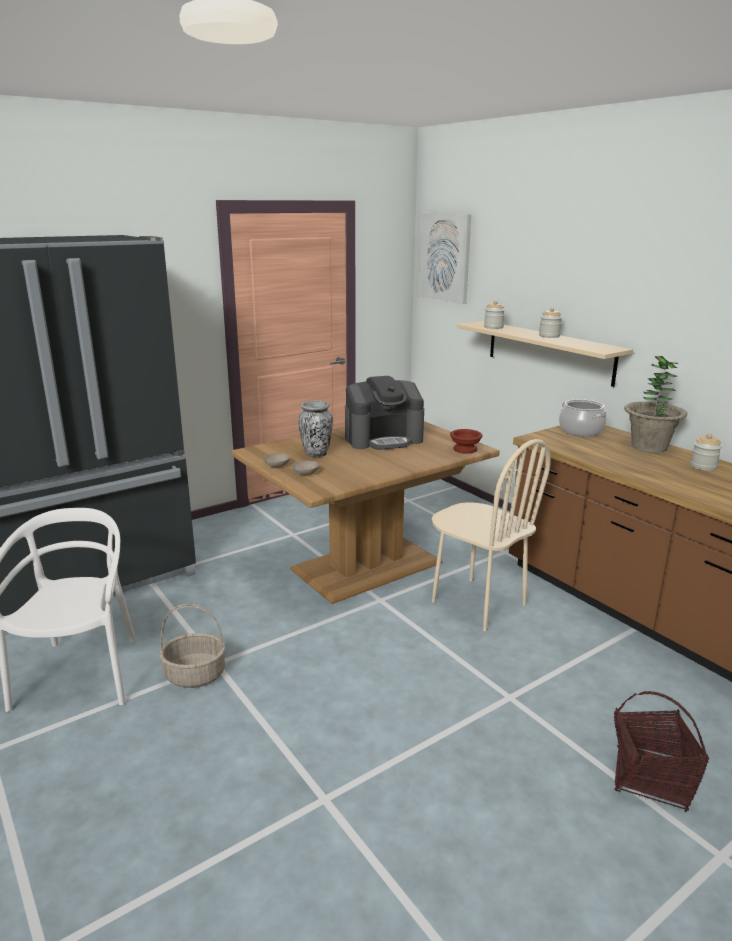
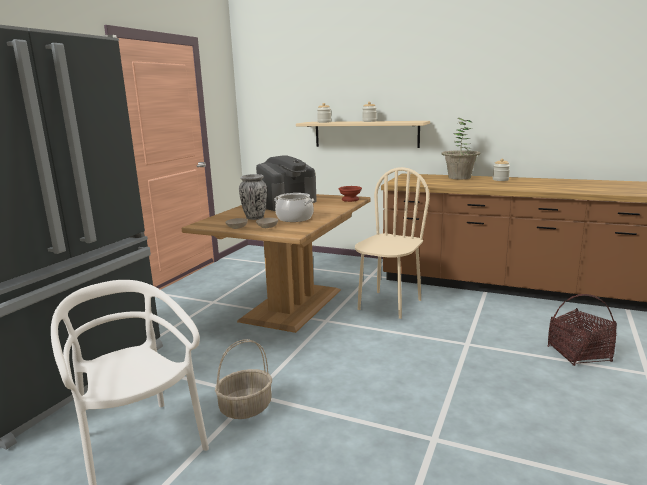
camera: 30 degrees left, 5 degrees down
picture [418,213,471,304] -> none
beige chair [432,439,551,631] -> beige chair turned 75 degrees counterclockwise [355,167,430,319]
cooking pot [559,399,607,436] -> cooking pot moved to [274,193,314,222]

